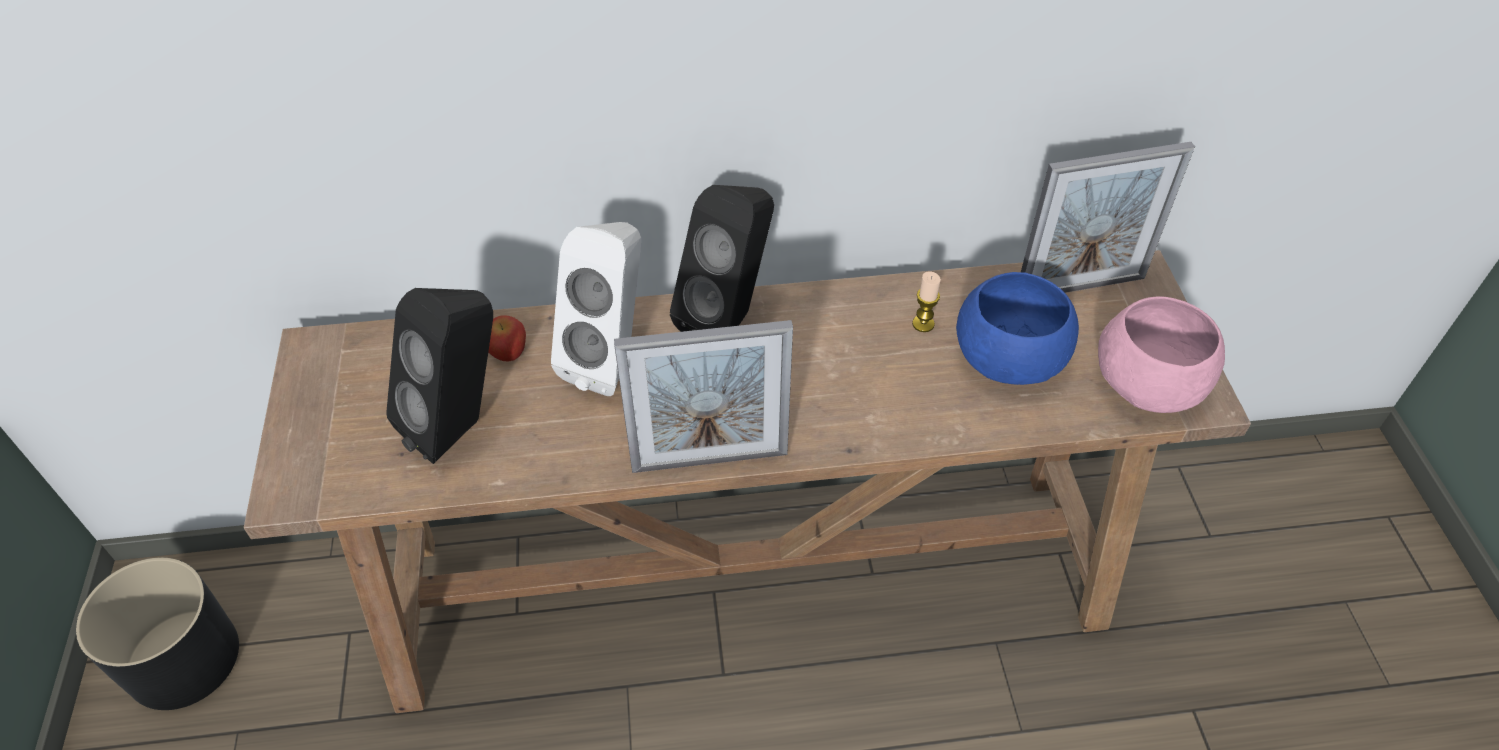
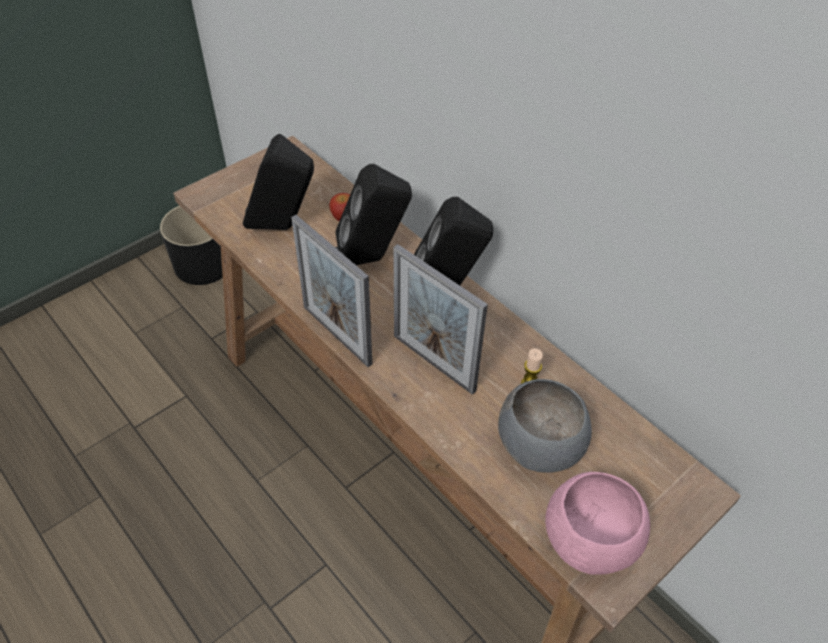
camera: 55 degrees right, 0 degrees up
white speaker [551,222,641,396] -> black speaker [335,164,412,265]
blue bowl [956,272,1079,385] -> grey bowl [498,379,592,473]
picture frame [1021,142,1195,293] -> picture frame moved to [393,244,488,395]

